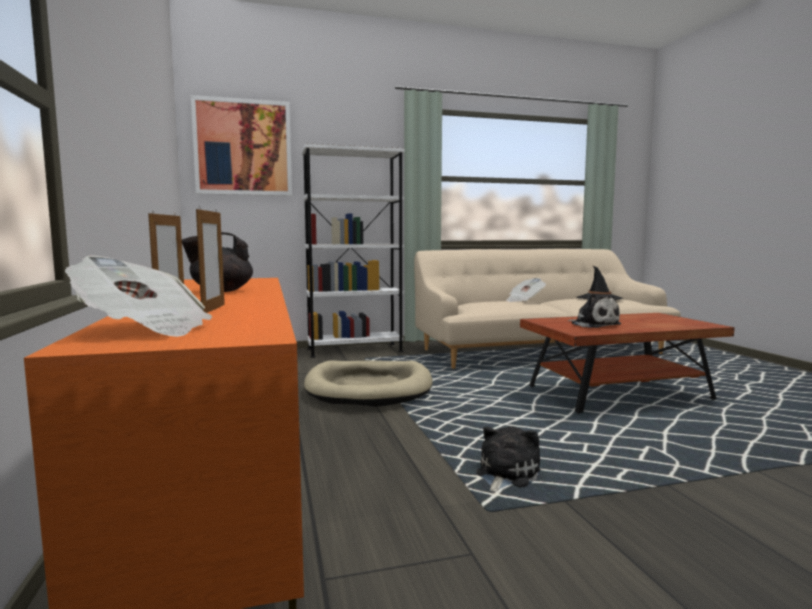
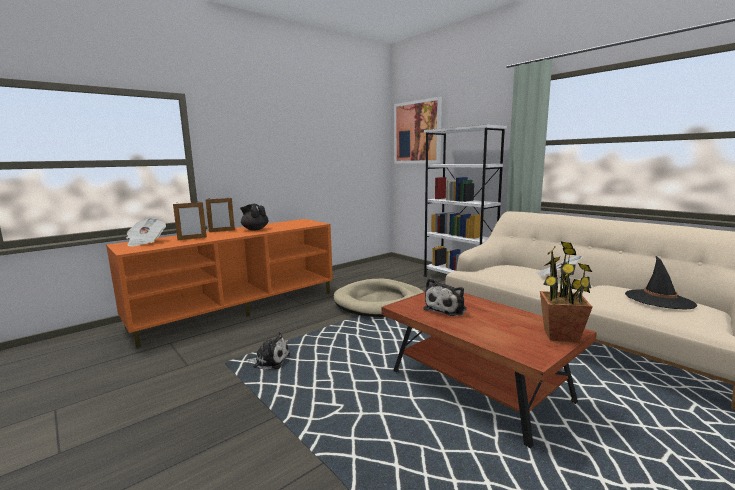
camera: 65 degrees right, 5 degrees up
none -> potted plant [540,242,592,343]

